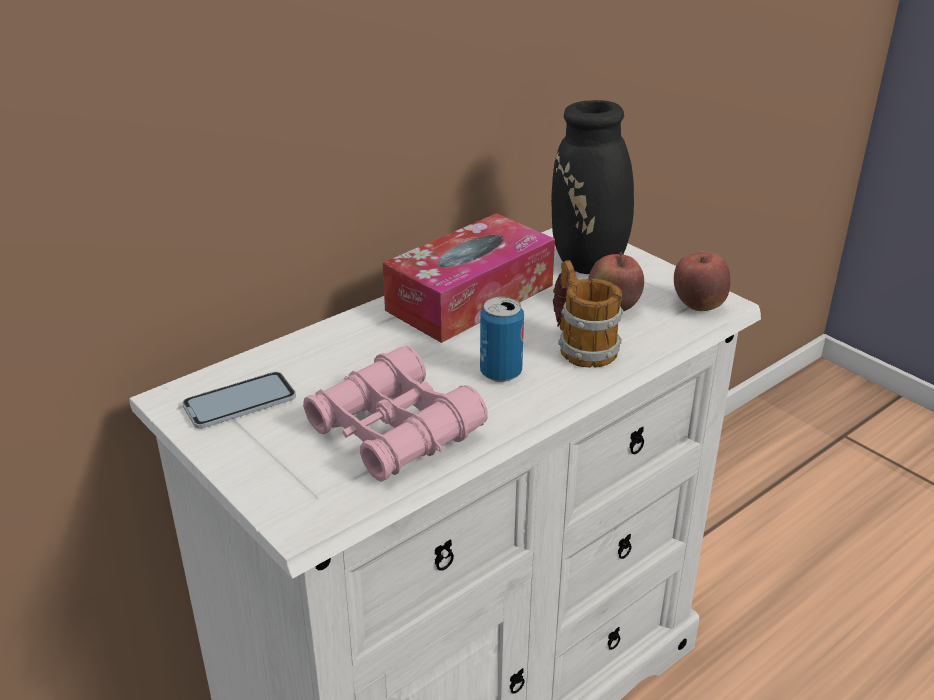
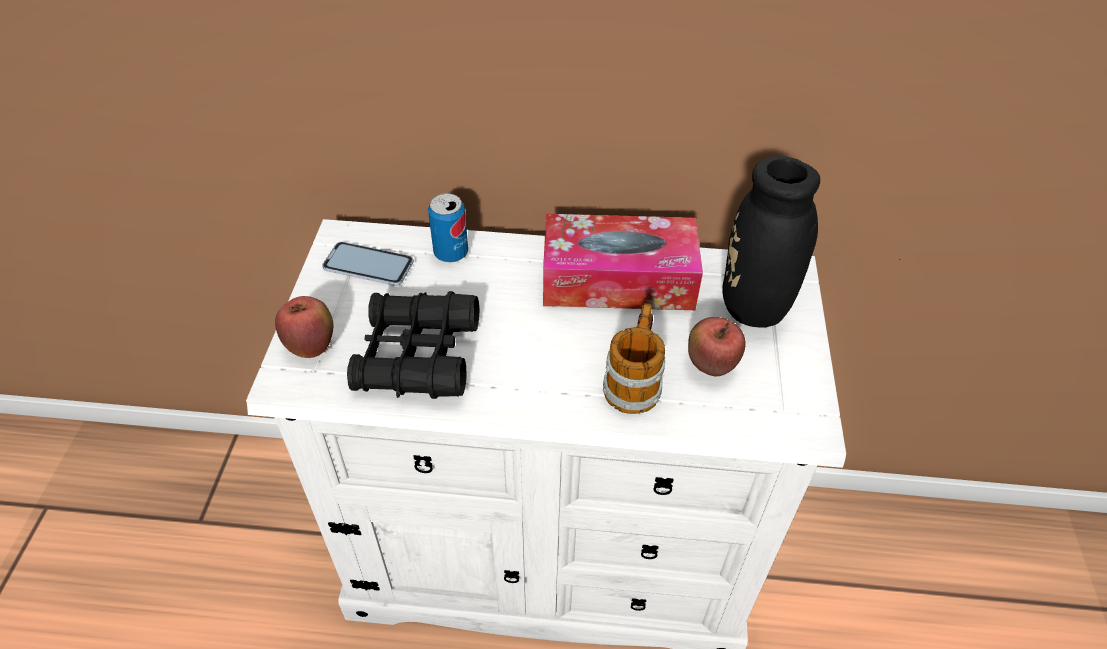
camera: 45 degrees right, 15 degrees up
pink binoculars [303,346,488,482] -> black binoculars [347,291,479,399]
can [480,297,524,382] -> can moved to [428,193,468,262]
apple [674,251,730,311] -> apple moved to [275,296,333,358]

